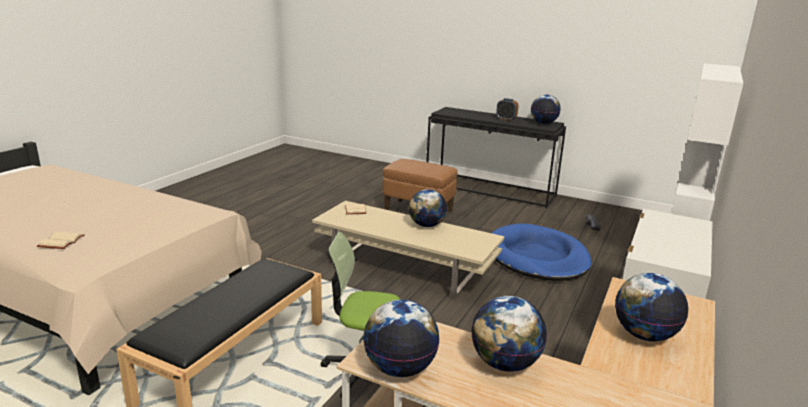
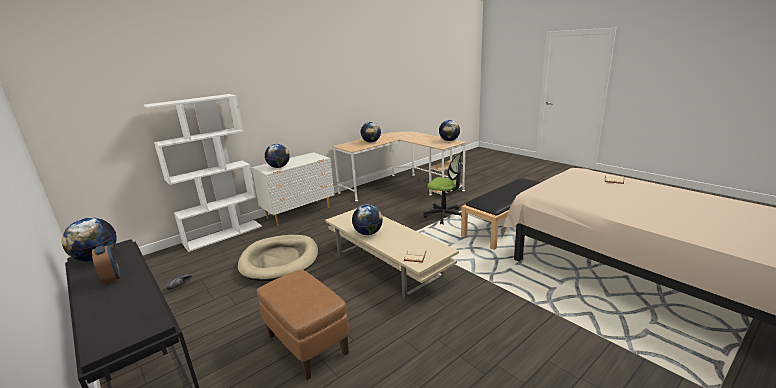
camera: 155 degrees left, 0 degrees up
globe [471,296,547,372] -> globe moved to [265,144,290,168]
blue dog bed [492,224,592,281] -> beige dog bed [238,235,318,281]

